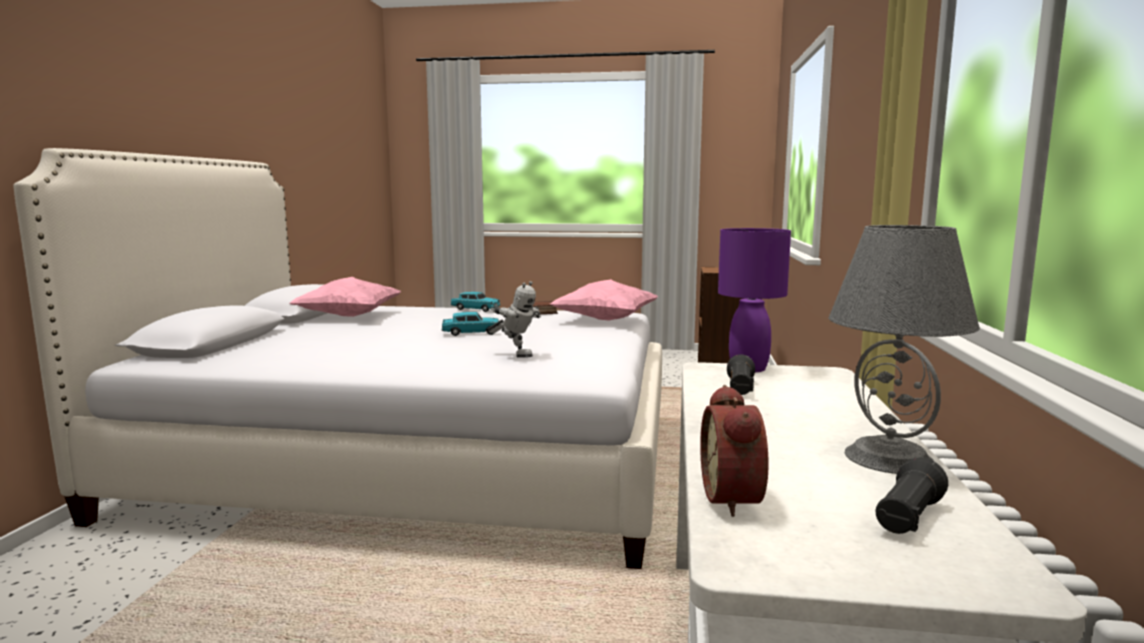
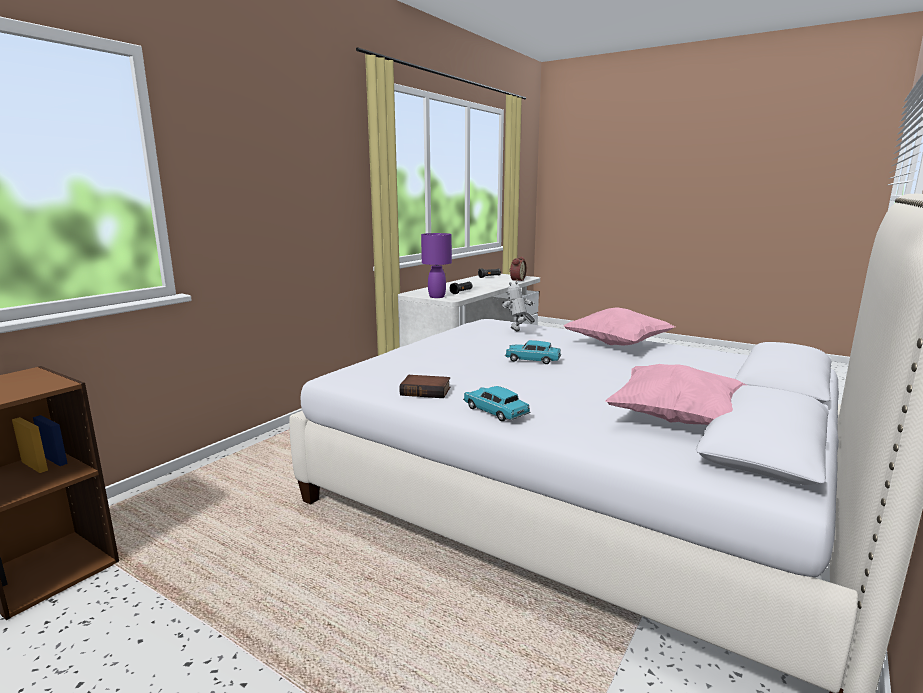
camera: 155 degrees left, 5 degrees up
pink pillow [551,279,658,321] -> pink pillow moved to [564,307,675,346]
grey table lamp [828,225,980,474] -> none

